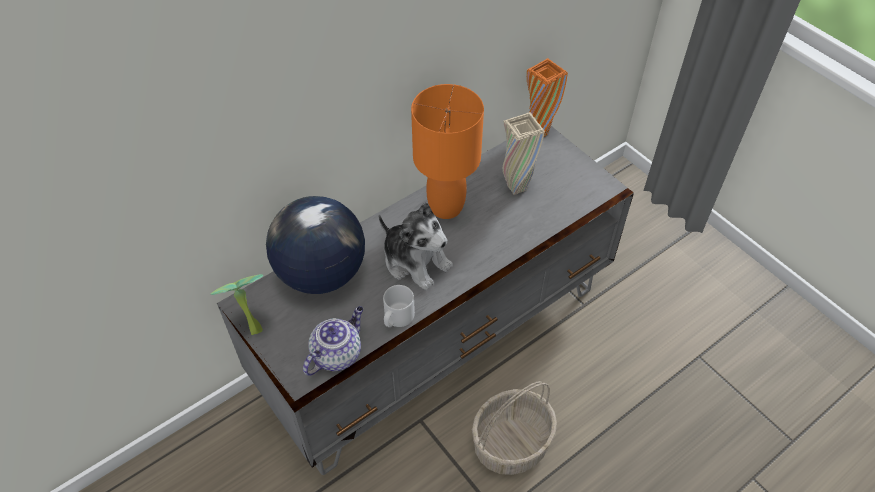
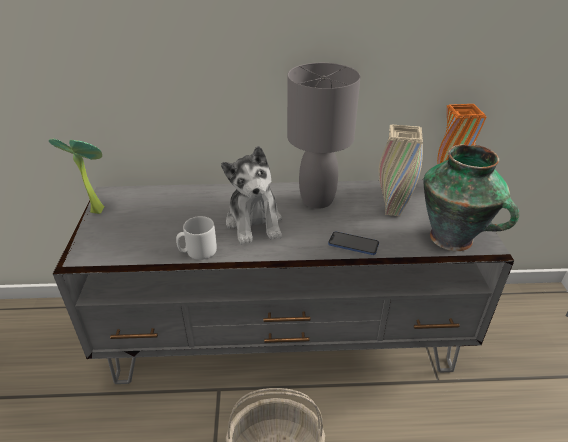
camera: 35 degrees right, 15 degrees down
globe [266,196,365,294] -> none
teapot [303,306,363,376] -> none
orange table lamp [411,84,484,219] -> grey table lamp [287,63,360,209]
none -> phone [328,232,379,255]
none -> vase [424,144,519,251]

